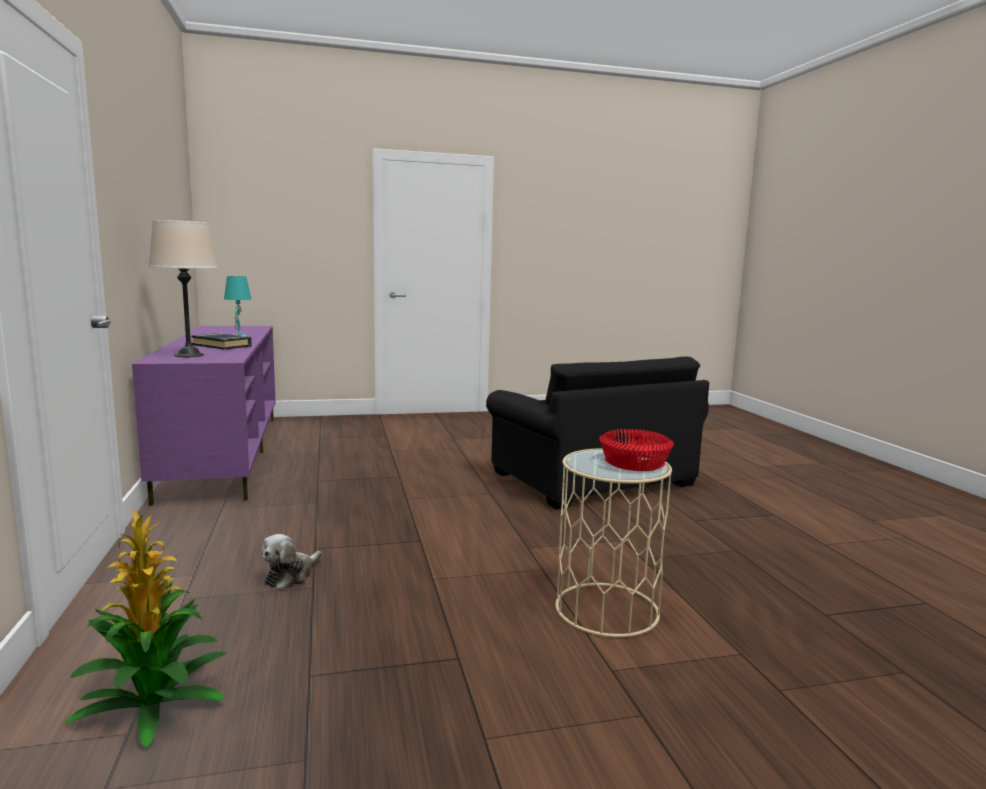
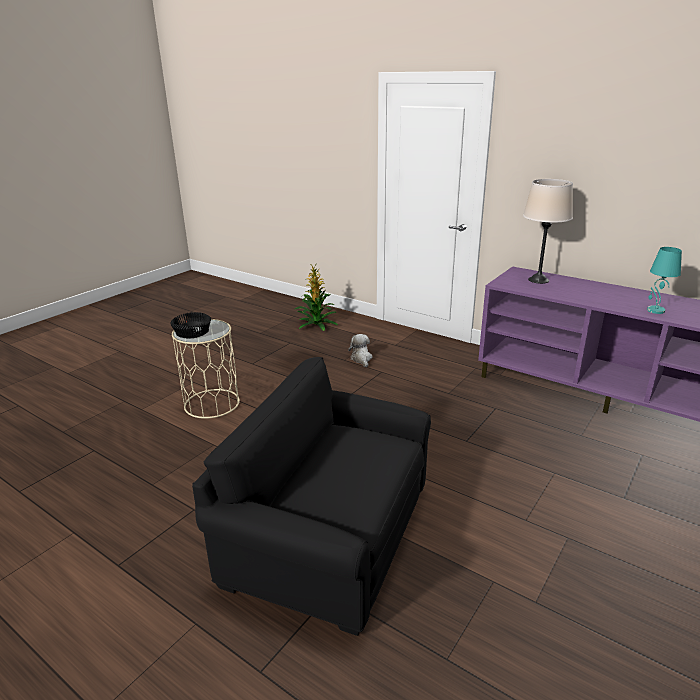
camera: 140 degrees right, 15 degrees up
black book [191,333,252,350] -> none
red bowl [599,429,674,471] -> black bowl [170,312,211,338]

